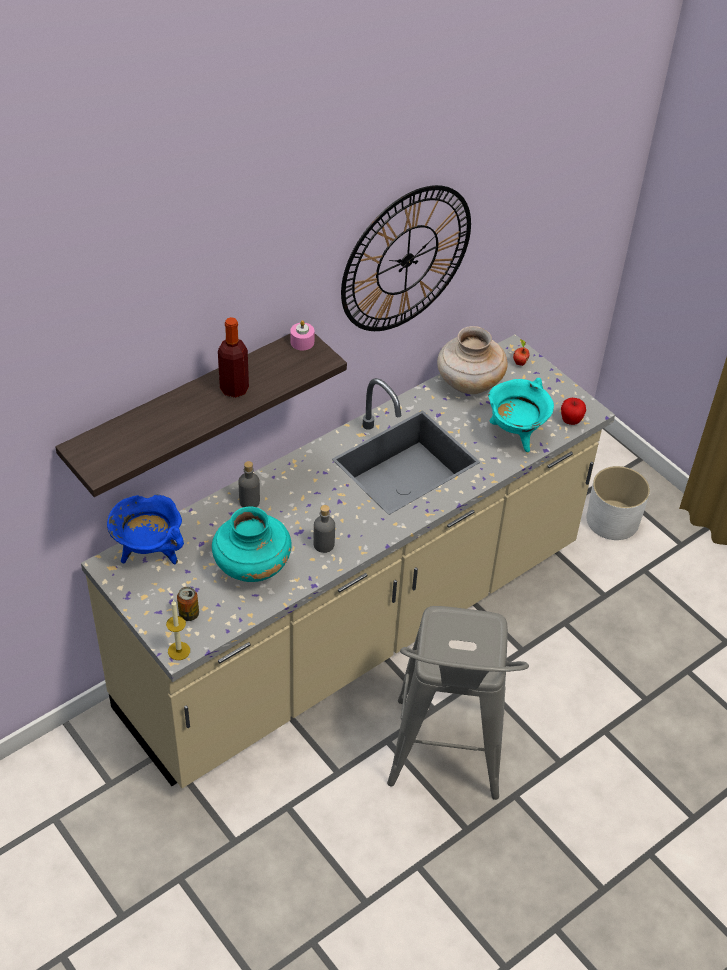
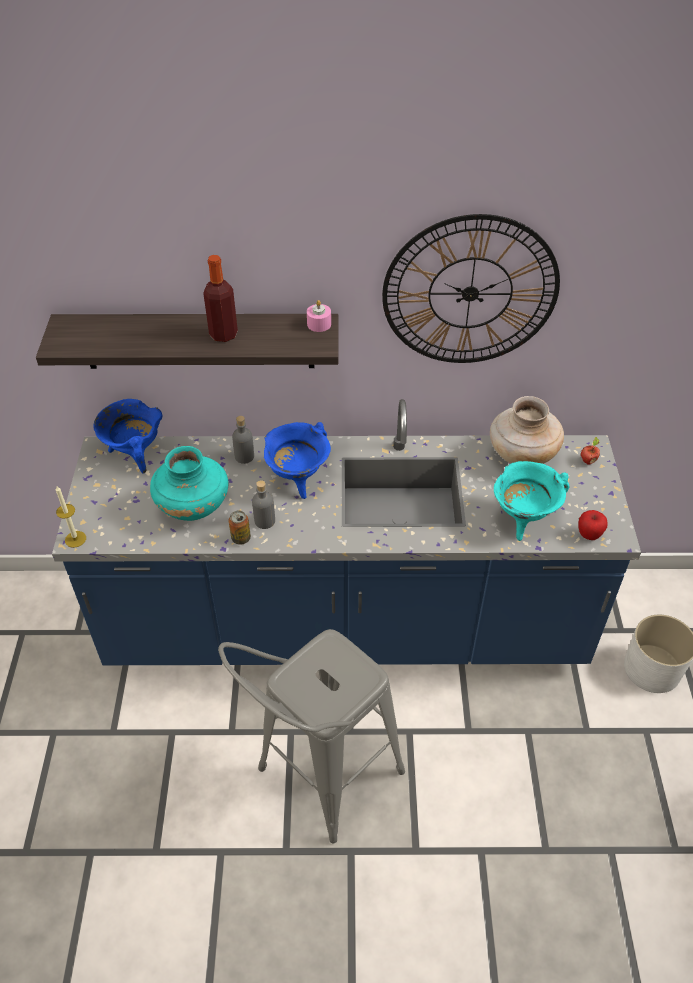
camera: 40 degrees right, 0 degrees up
beige counter [81,334,615,788] -> blue counter [52,399,641,665]
can [177,587,199,621] -> can moved to [229,511,251,545]
none -> blue cooking pot [264,422,331,499]

